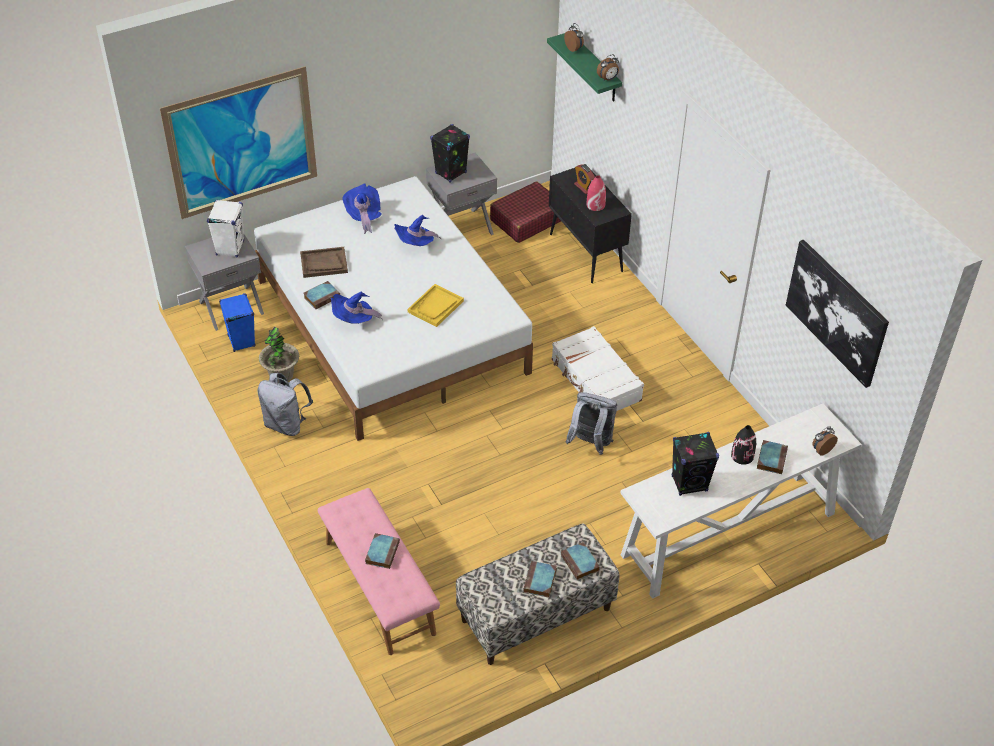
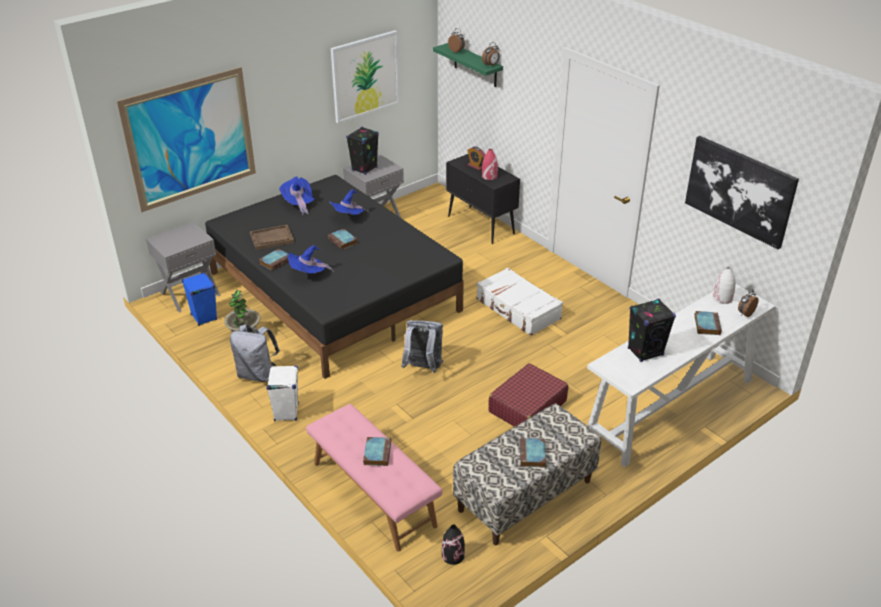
camera: 10 degrees left, 10 degrees down
white speaker [207,200,244,257] -> white speaker moved to [266,365,299,422]
white bed [254,176,533,441] -> black bed [205,175,464,379]
yellow tray [408,284,464,327] -> none
red suitcase [490,181,561,243] -> red suitcase moved to [488,363,568,427]
book [561,542,600,580] -> book moved to [328,229,357,250]
grey backpack [566,392,617,455] -> grey backpack moved to [401,320,443,373]
black vase [731,425,756,465] -> black vase moved to [442,525,465,565]
none -> picture [331,30,399,123]
none -> white vase [713,266,736,304]

